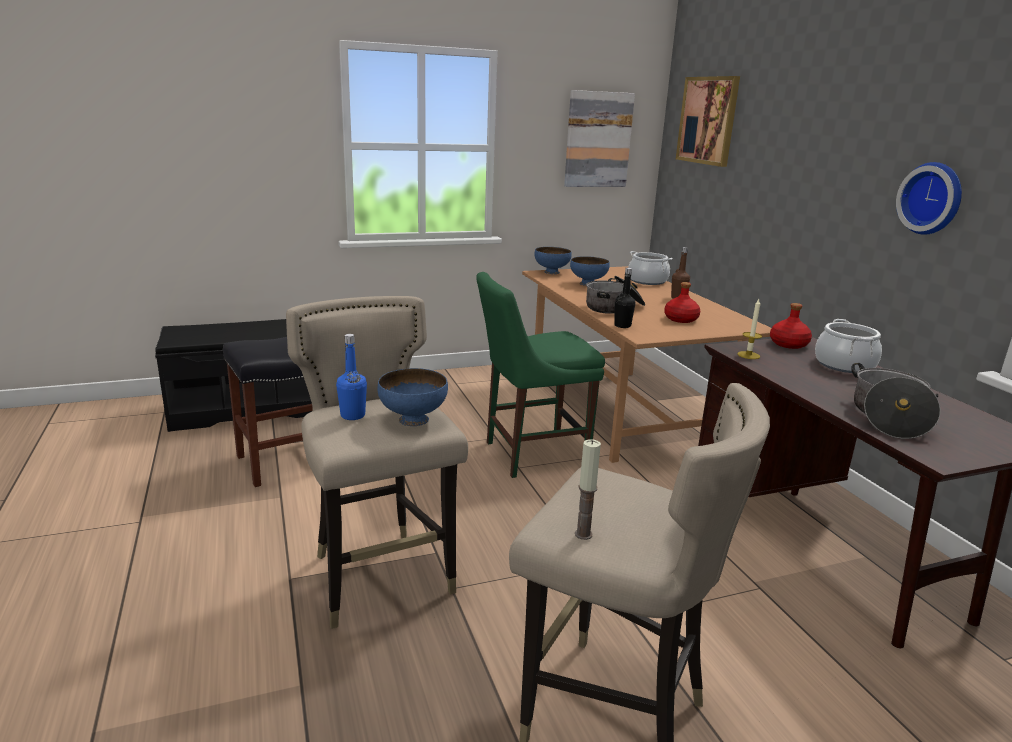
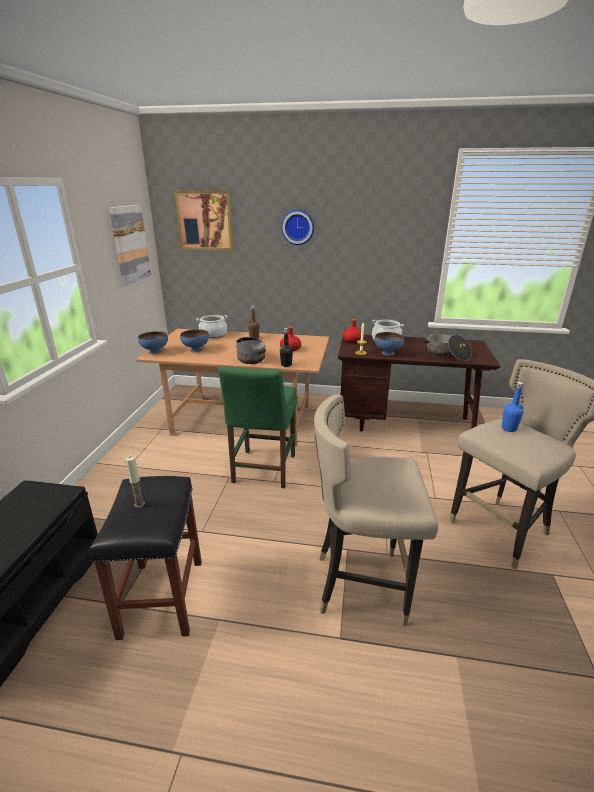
camera: 60 degrees left, 5 degrees up
blue bottle [336,334,367,420] -> blue bottle moved to [501,382,524,432]
blue bowl [377,368,448,426] -> blue bowl moved to [375,332,405,356]
candle [575,439,601,540] -> candle moved to [125,456,145,508]
wall clock [896,162,962,235] -> wall clock moved to [282,210,314,245]

